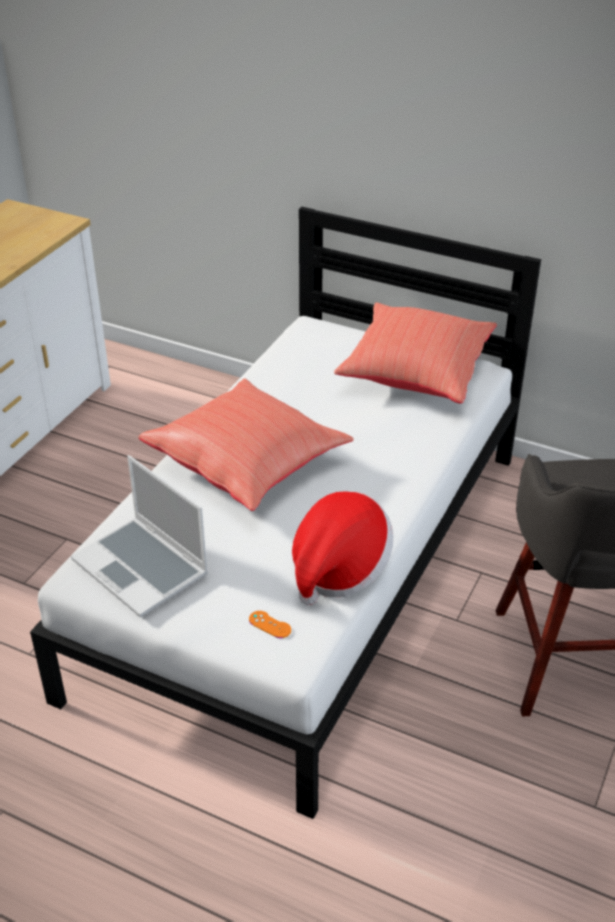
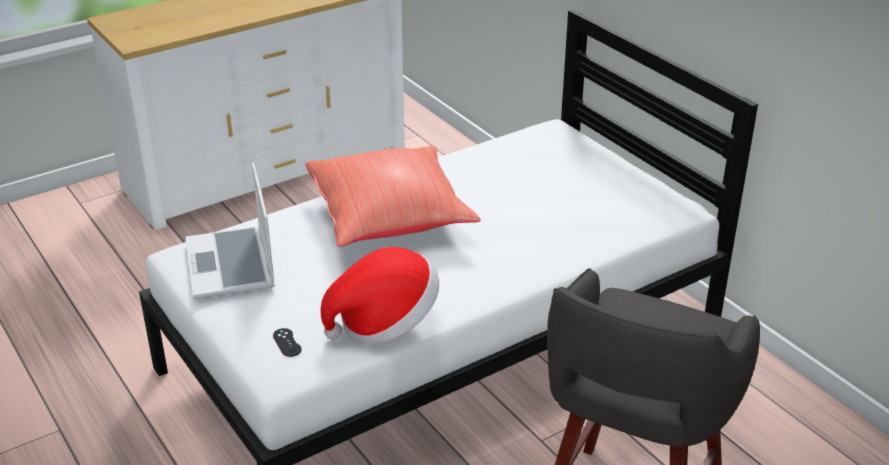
camera: 30 degrees right, 5 degrees down
orange game controller [249,611,291,638] -> black game controller [273,328,302,357]
red pillow [334,302,497,404] -> none

